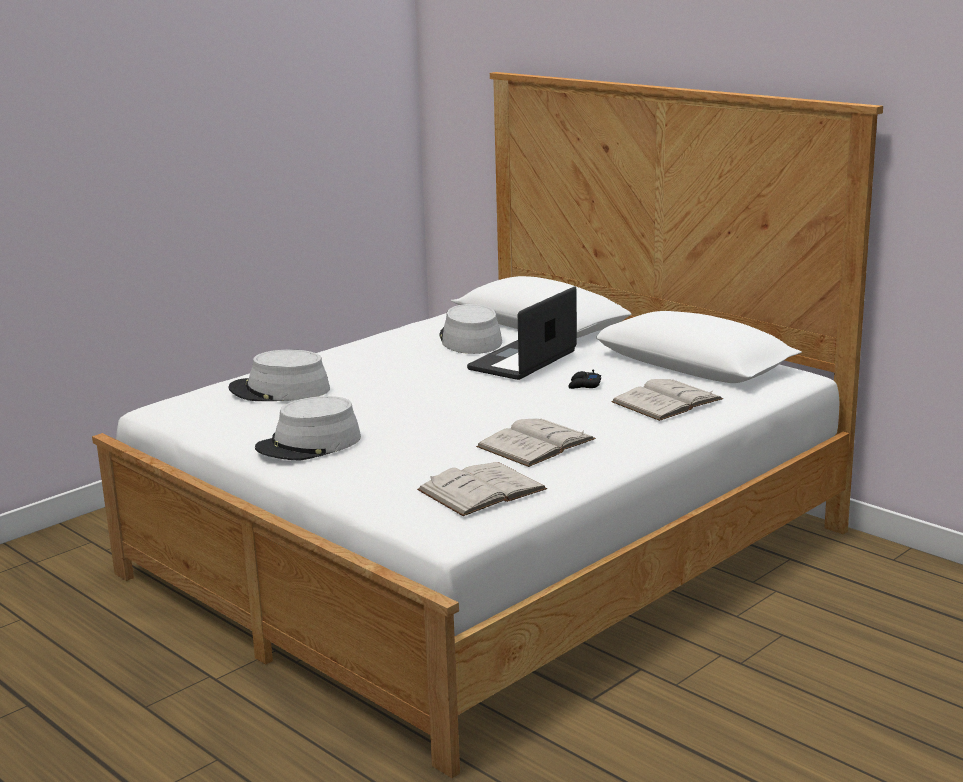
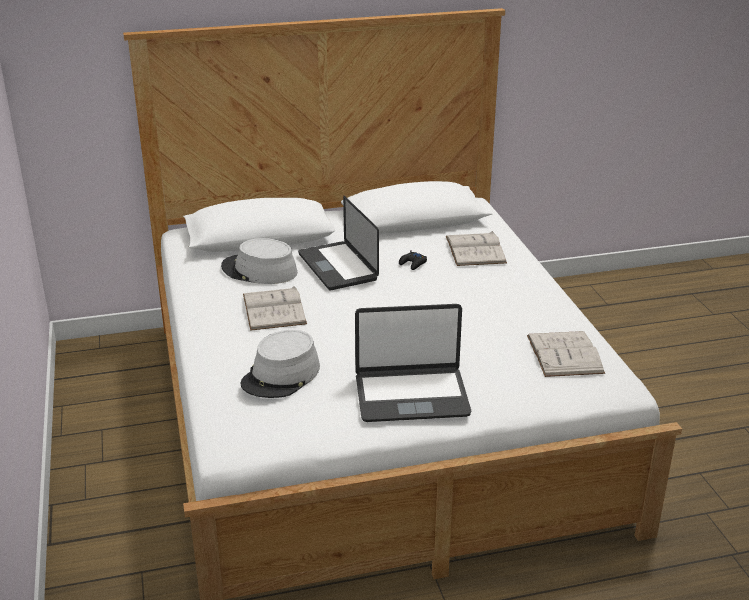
camera: 60 degrees left, 10 degrees up
grey hat [255,396,361,460] -> laptop [355,304,471,422]
white book [476,419,596,467] -> white book moved to [243,286,307,331]

